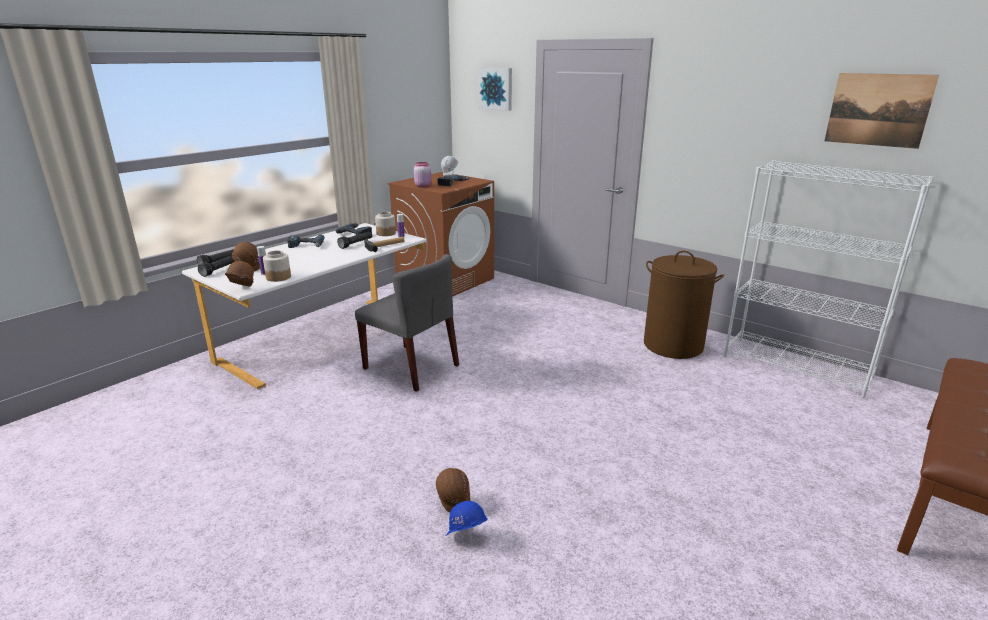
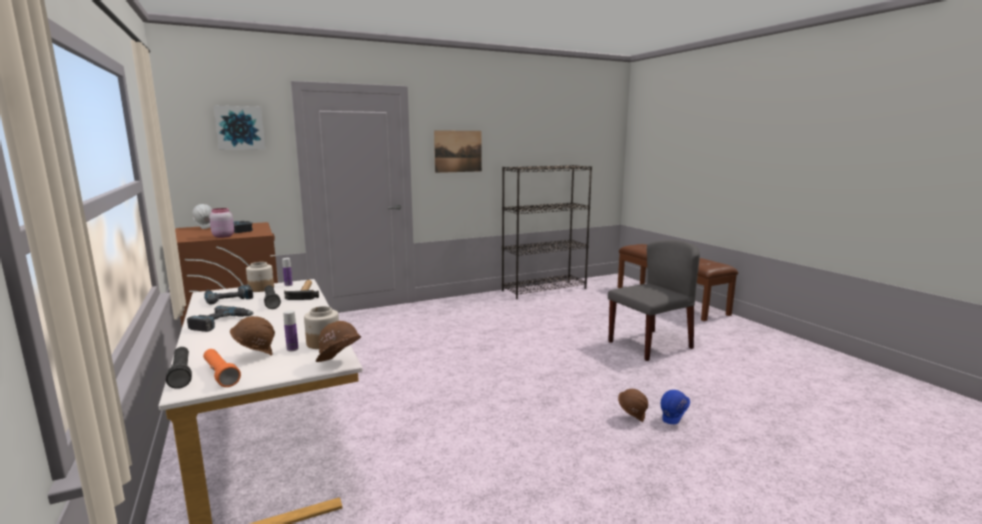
camera: 65 degrees left, 10 degrees down
black flashlight [198,255,235,277] -> orange flashlight [203,349,241,387]
grey chair [355,254,459,392] -> grey chair moved to [608,240,700,361]
brown laundry basket [644,251,724,359] -> none
white bookcase [724,160,934,398] -> black bookcase [502,165,592,299]
picture [825,73,939,149] -> picture moved to [434,130,482,173]

